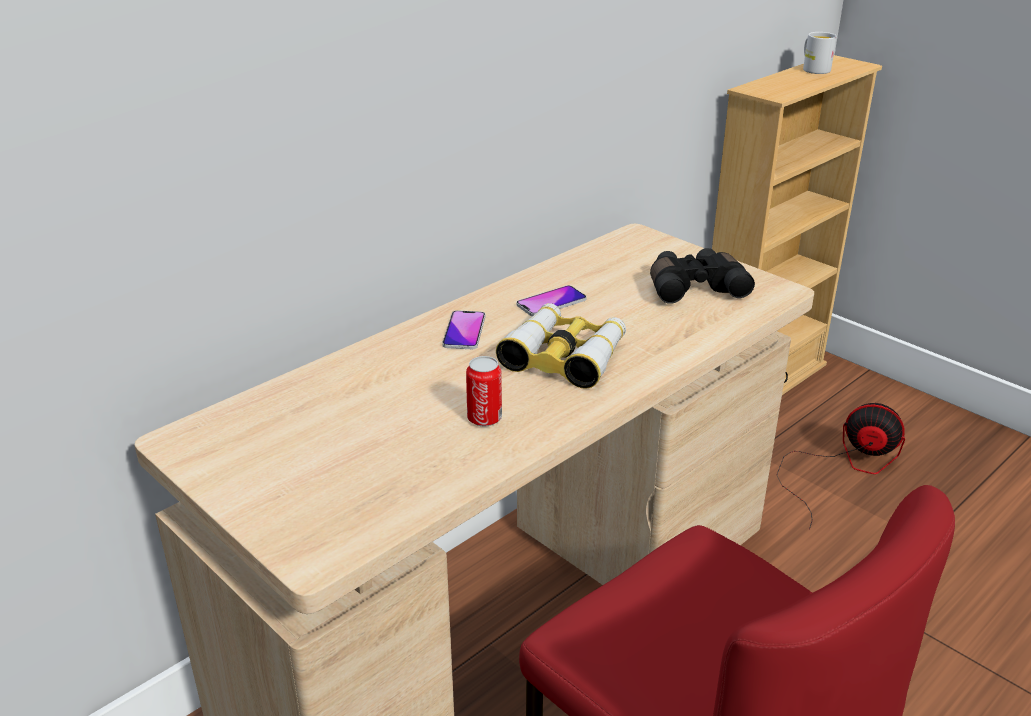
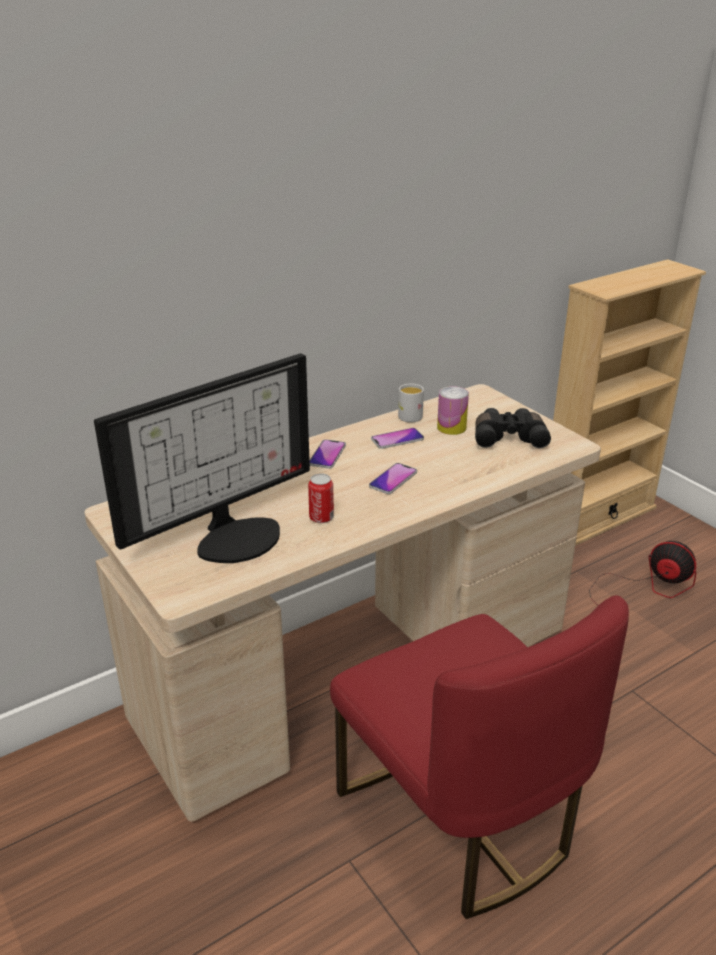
camera: 10 degrees right, 0 degrees up
binoculars [496,303,626,389] -> phone [369,463,417,494]
white mug [803,32,837,74] -> white mug moved to [398,384,424,422]
none -> monitor [94,353,310,563]
none -> can [437,386,469,435]

